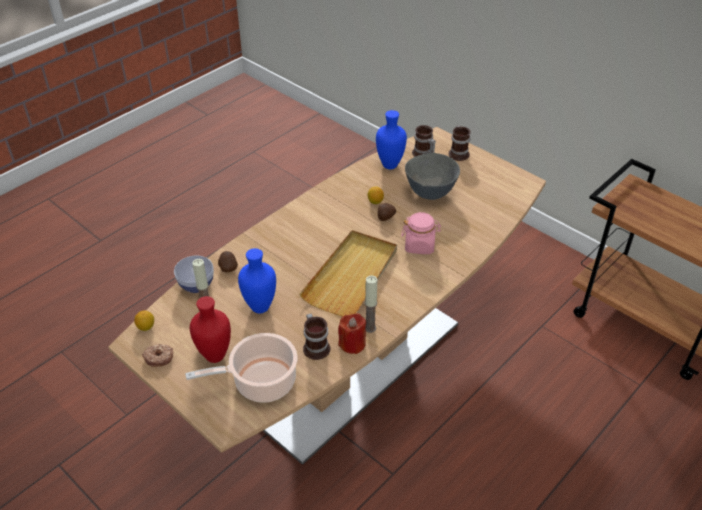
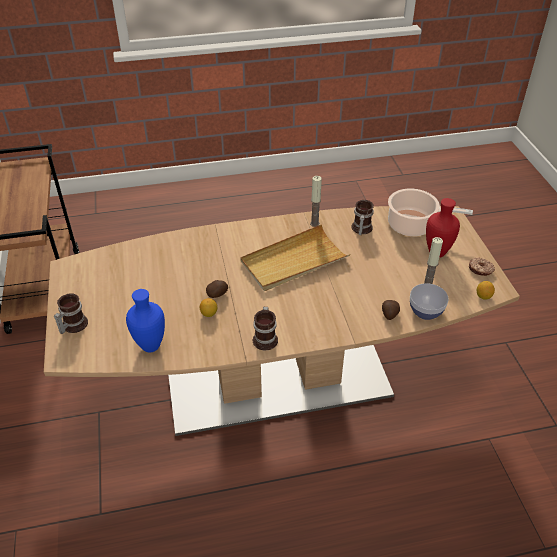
camera: 145 degrees left, 0 degrees up
blue vase [238,248,276,313] -> none
red candle [338,313,366,354] -> none
pink jar [401,212,441,254] -> none
grey bowl [405,153,460,200] -> none
mug [412,125,436,157] -> mug moved to [253,307,278,350]

